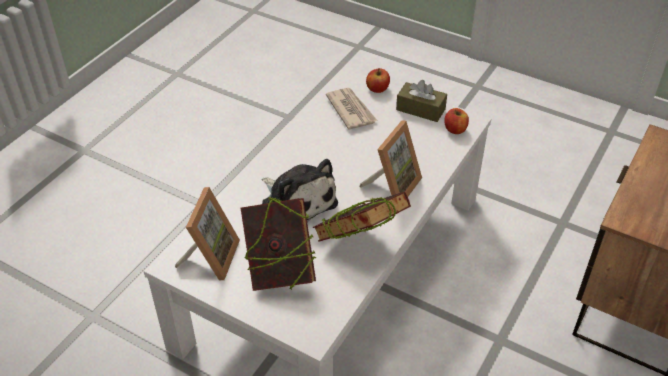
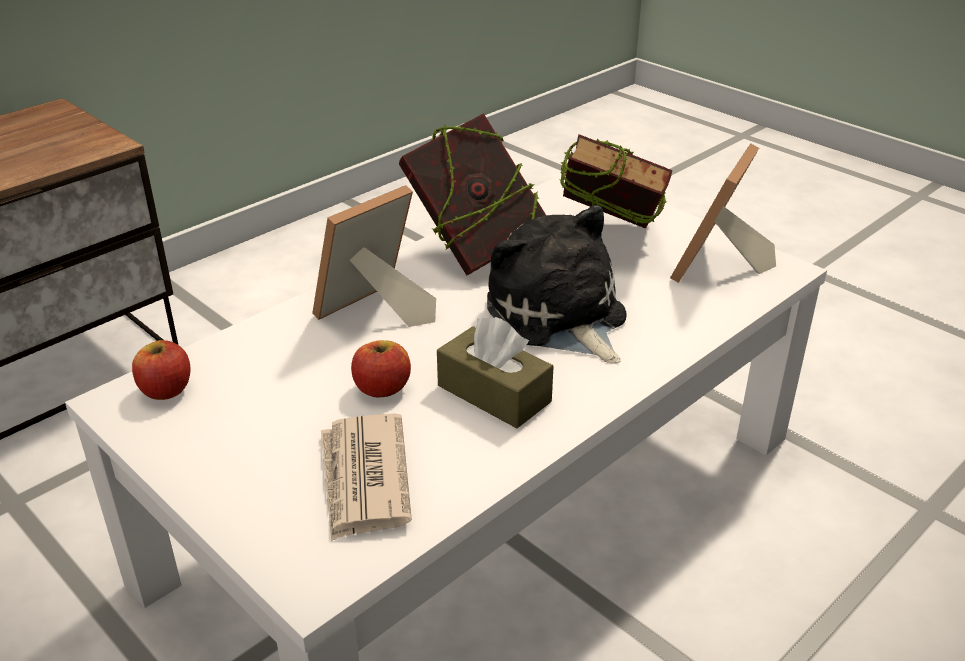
camera: 165 degrees left, 10 degrees down
apple [366,68,390,93] -> apple moved to [351,340,411,397]
brown tissue box [396,80,447,122] -> brown tissue box moved to [437,317,554,428]

